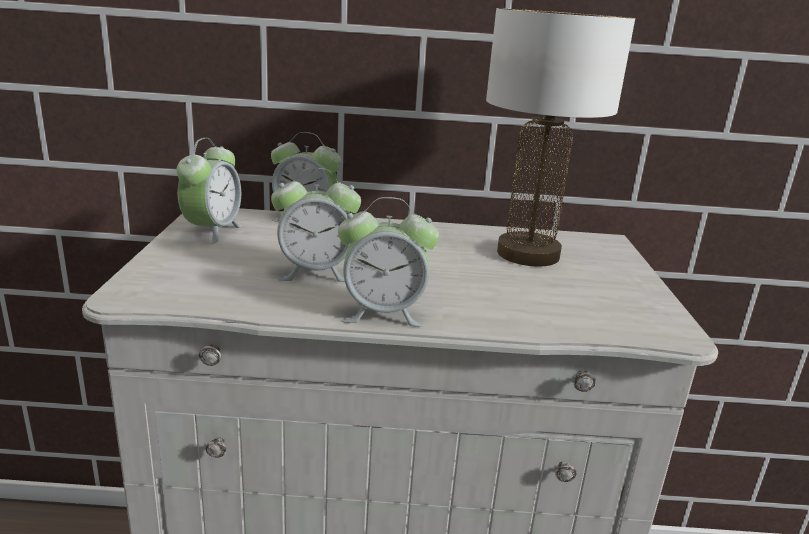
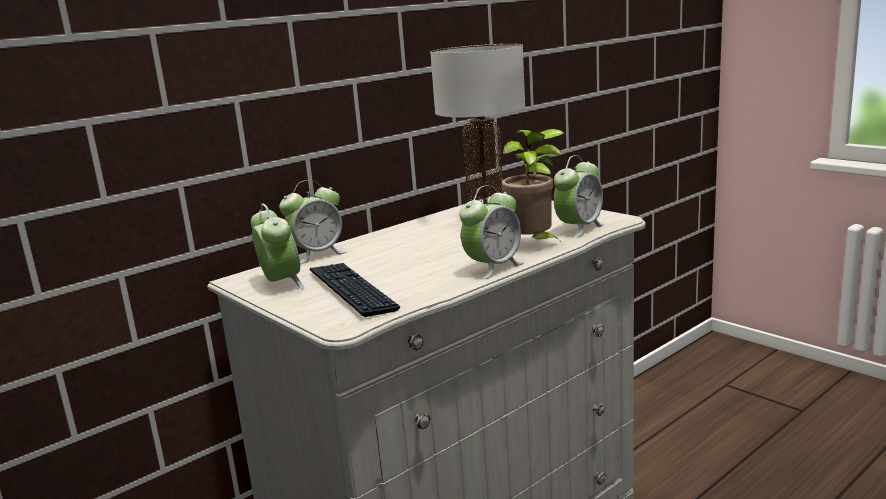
camera: 40 degrees left, 5 degrees down
alarm clock [271,168,361,282] -> alarm clock moved to [554,155,604,238]
none -> keyboard [310,263,400,317]
none -> potted plant [502,129,564,243]

